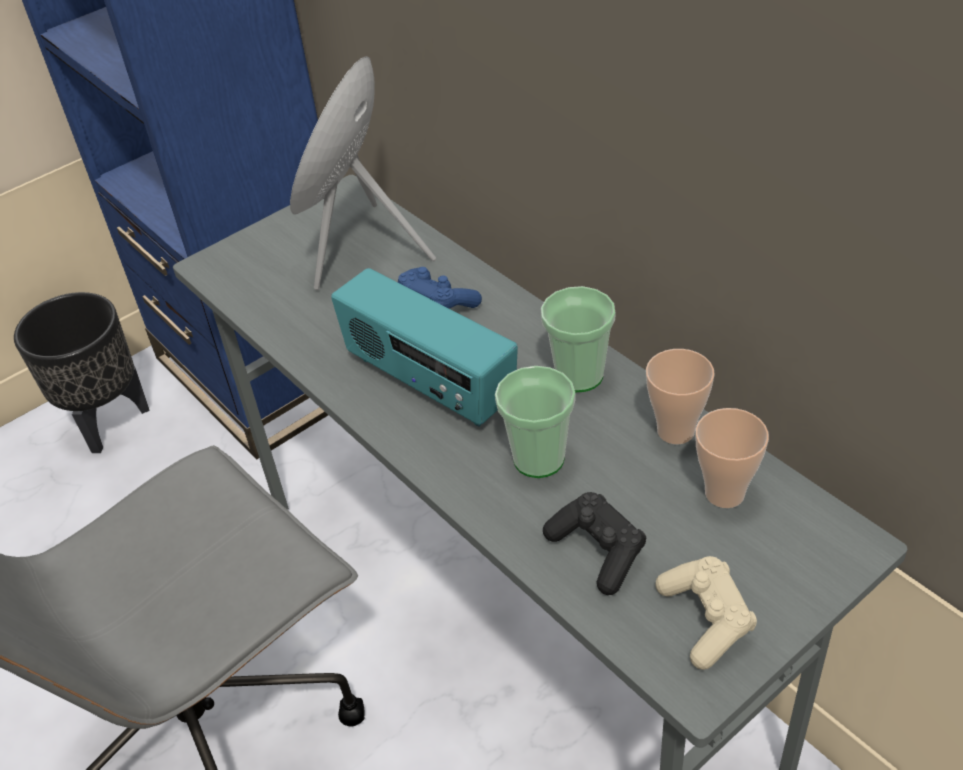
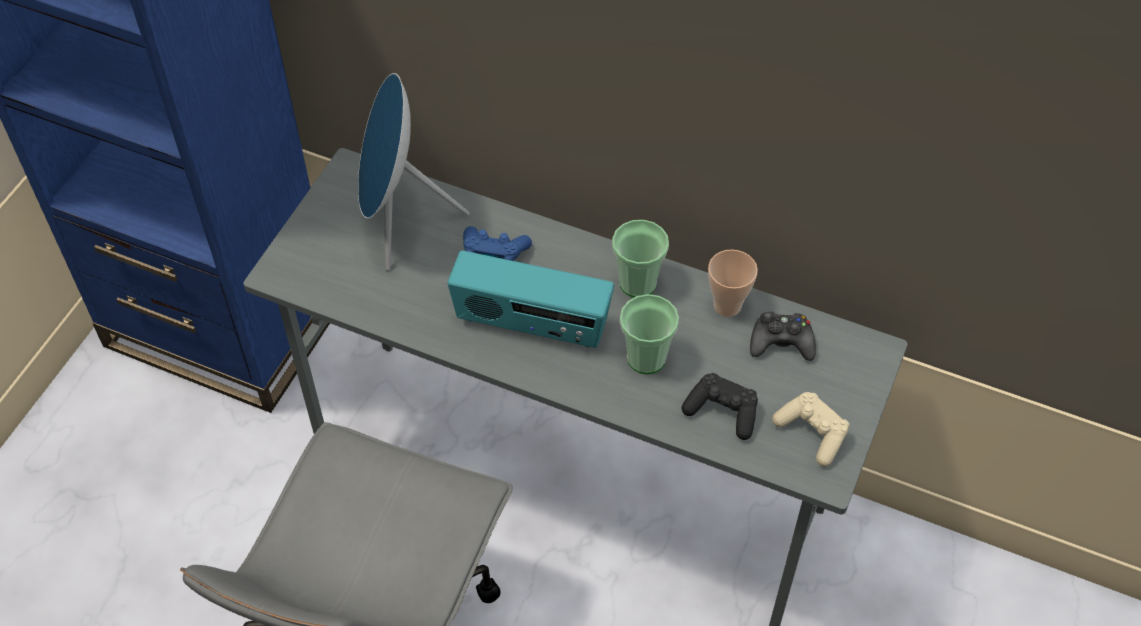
camera: 30 degrees left, 10 degrees up
black planter [14,292,150,453] -> none
cup [695,408,769,508] -> black game controller [750,312,816,361]

